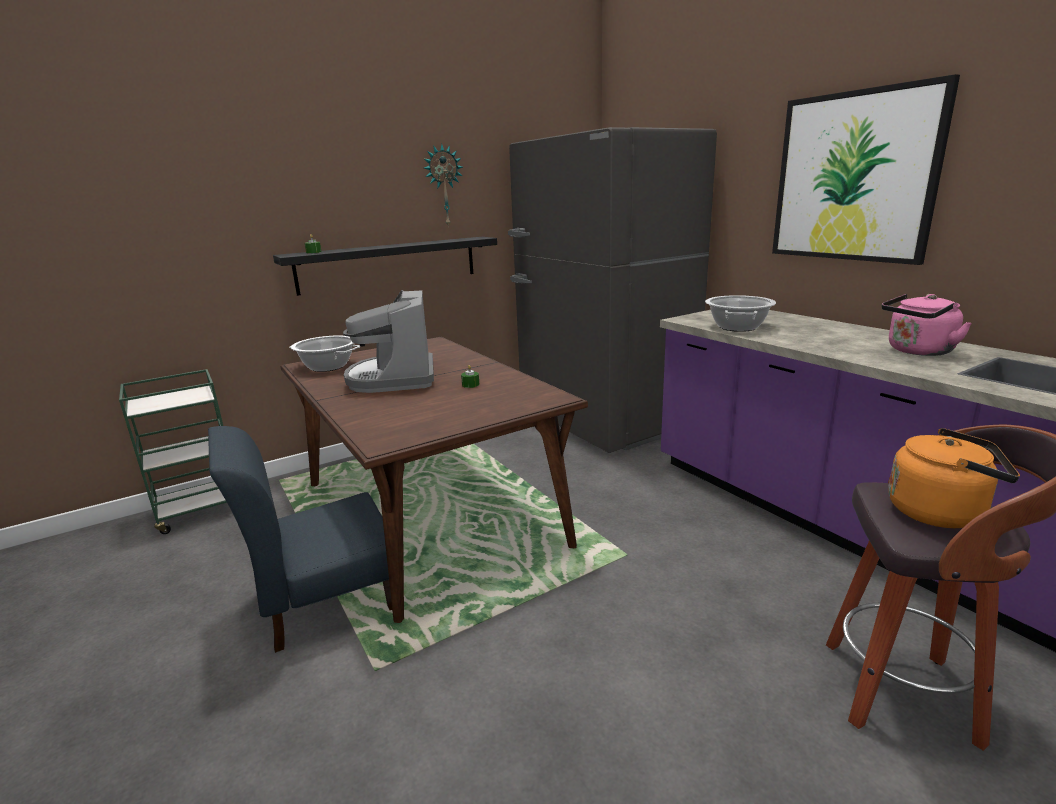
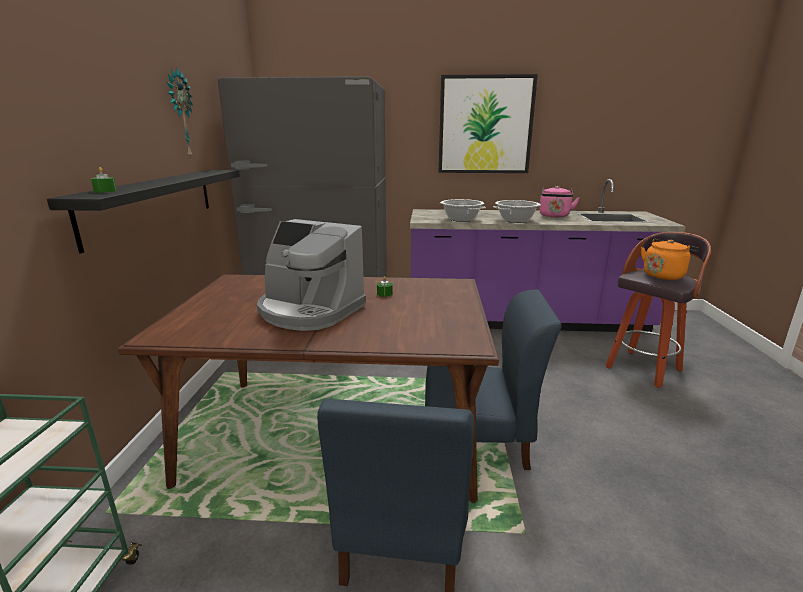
camera: 55 degrees left, 0 degrees up
cooking pot [289,335,360,372] -> cooking pot moved to [493,200,541,223]
none -> blue chair [425,290,562,470]

